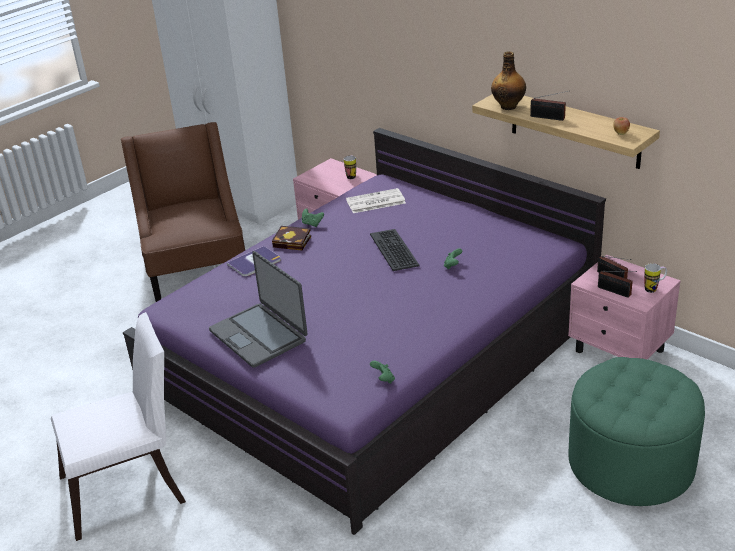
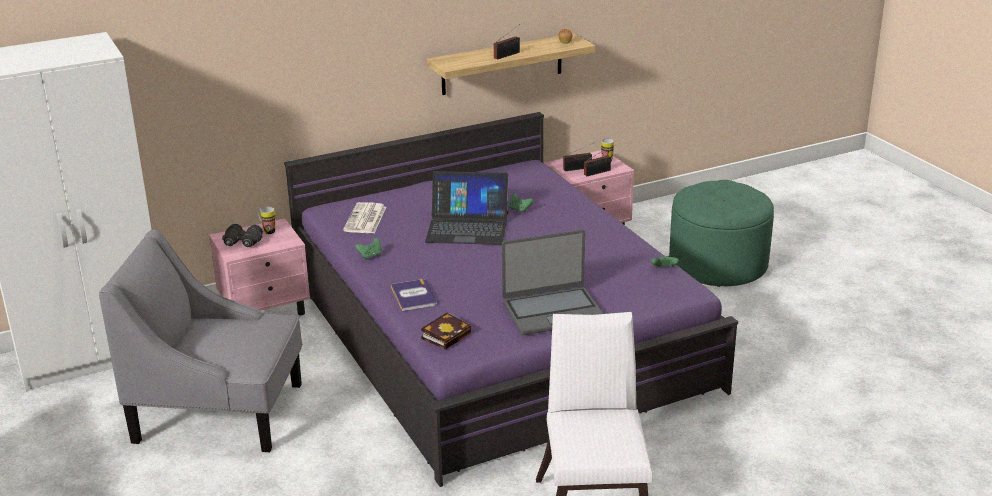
camera: 70 degrees left, 5 degrees down
brown armchair [121,122,245,302] -> grey armchair [99,230,302,452]
book [272,226,311,250] -> book moved to [421,313,471,349]
keyboard [370,229,420,271] -> laptop [425,171,508,245]
bottle [491,51,526,110] -> none
none -> black binoculars [222,224,263,247]

